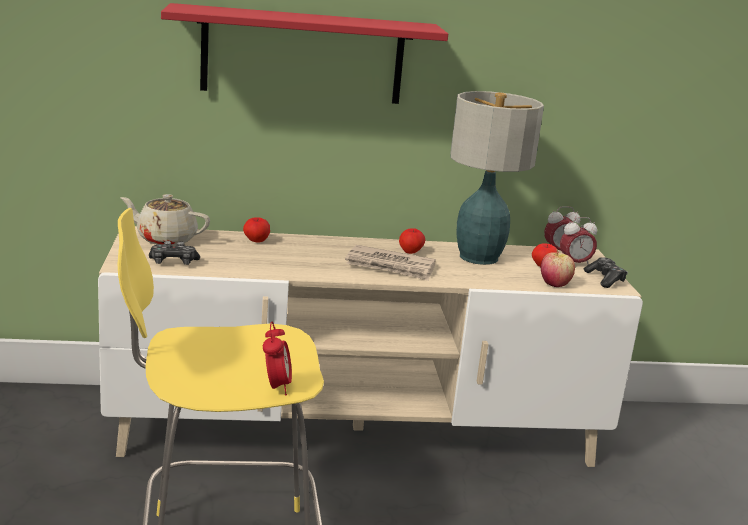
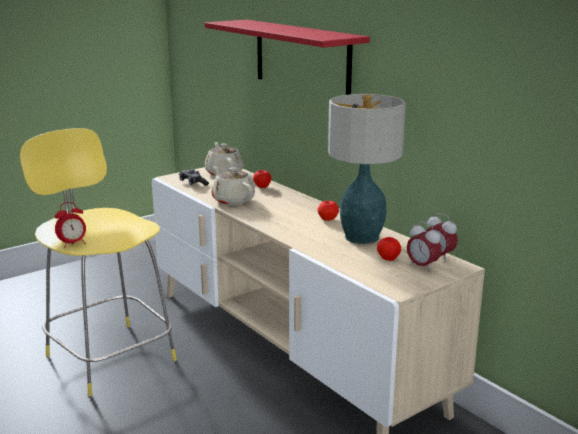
camera: 60 degrees right, 0 degrees up
newspaper [345,245,436,281] -> none
apple [541,249,575,287] -> none
game controller [583,257,628,288] -> none
none -> beige teapot [212,166,255,205]

